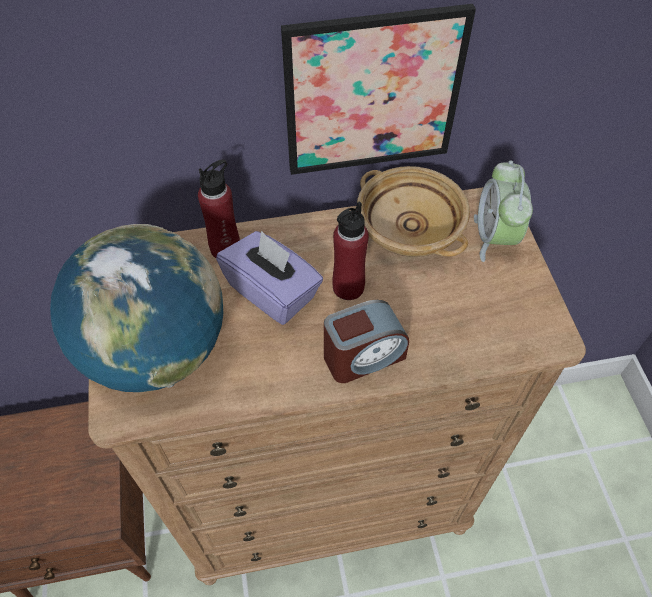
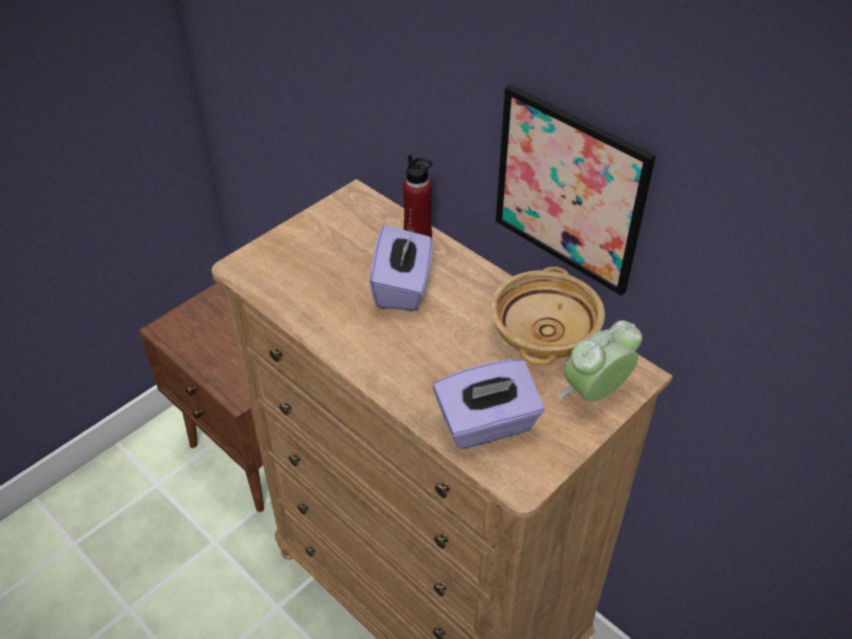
camera: 55 degrees right, 10 degrees down
globe [50,224,223,392] -> none
alarm clock [324,300,409,383] -> none
red bottle [332,201,369,300] -> none
none -> purple tissue box [433,359,544,449]

